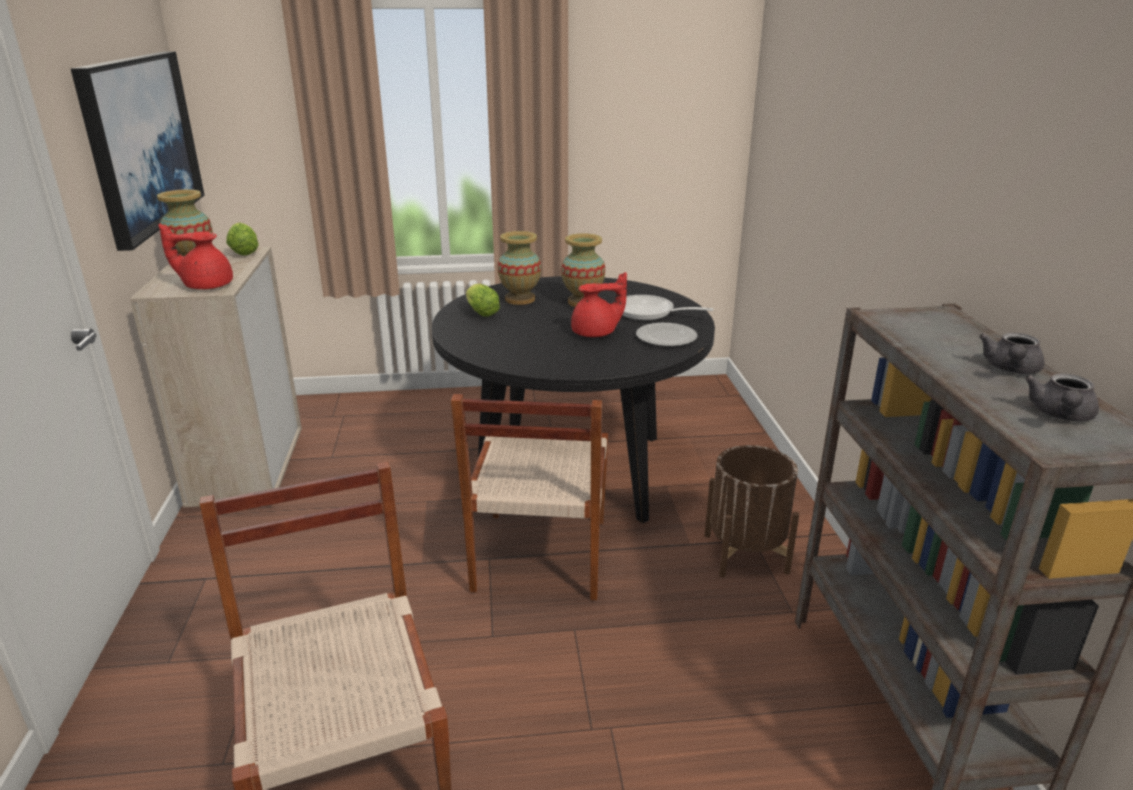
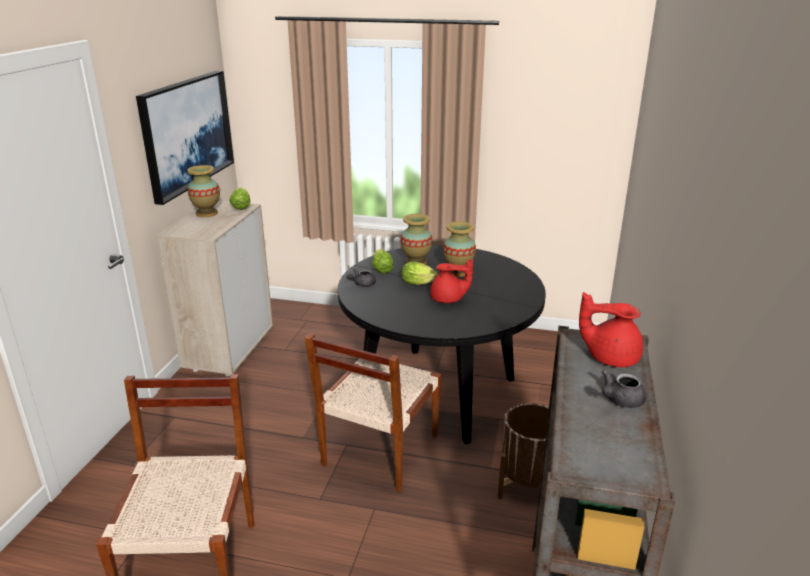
camera: 20 degrees right, 0 degrees up
red teapot [158,224,233,289] -> red teapot moved to [579,292,643,367]
frying pan [622,295,714,320] -> none
plate [636,323,697,346] -> none
grey teapot [1024,373,1099,421] -> grey teapot moved to [347,268,376,287]
none -> lettuce [402,262,438,285]

